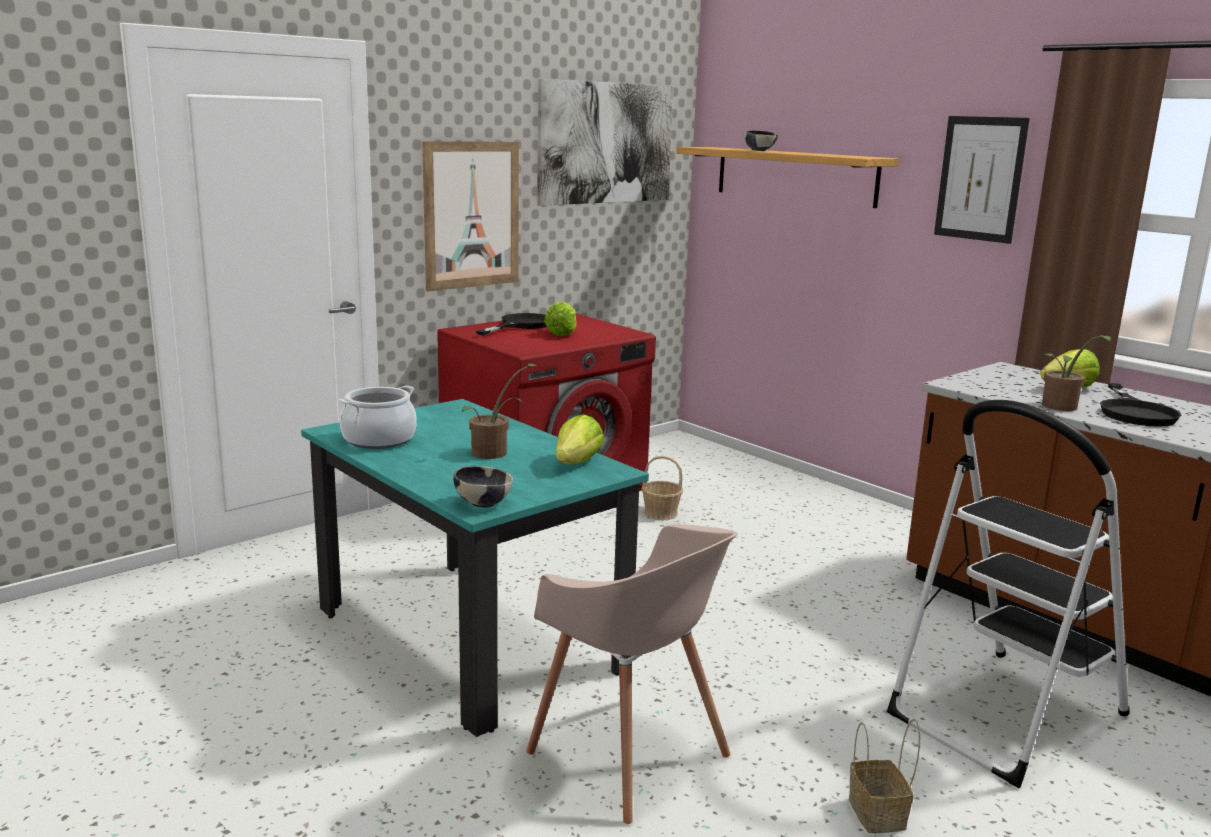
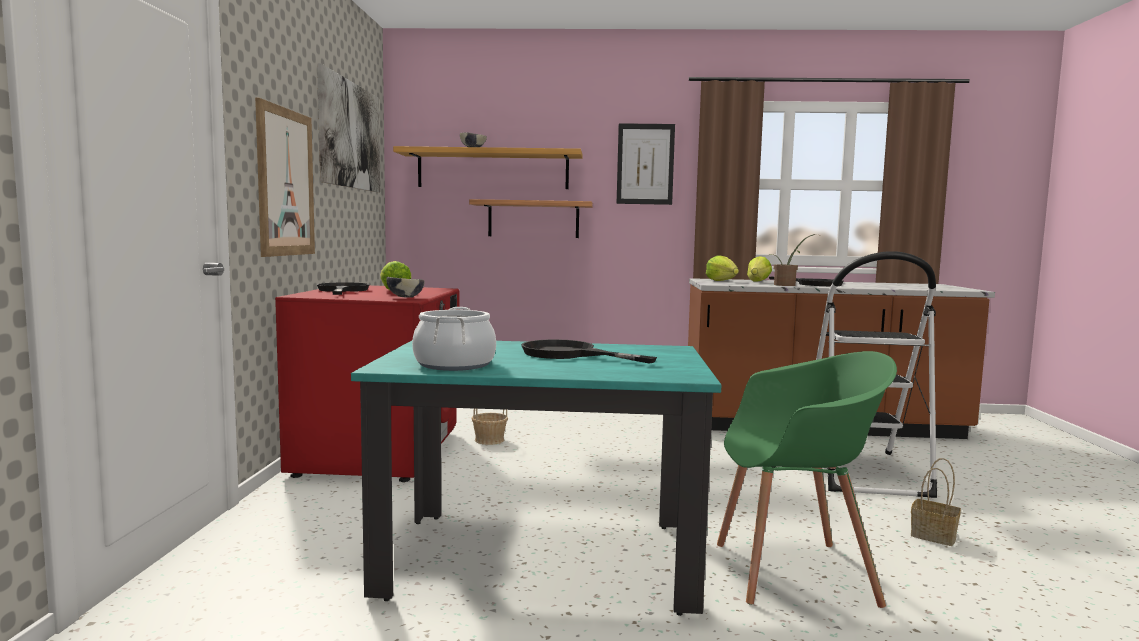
camera: 45 degrees left, 10 degrees down
bowl [453,466,513,508] -> bowl moved to [386,277,424,298]
potted plant [462,364,539,459] -> black frying pan [521,339,657,364]
beige chair [526,524,738,824] -> green chair [717,351,897,608]
lettuce [556,414,604,464] -> lettuce moved to [706,256,739,281]
none -> shelf [469,199,593,238]

